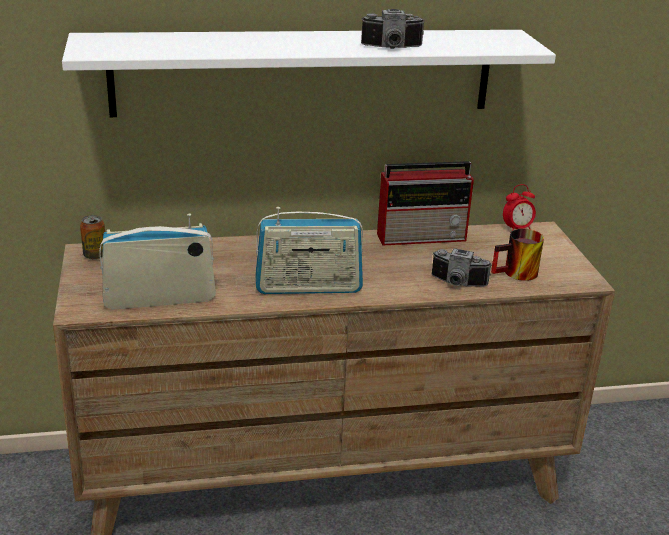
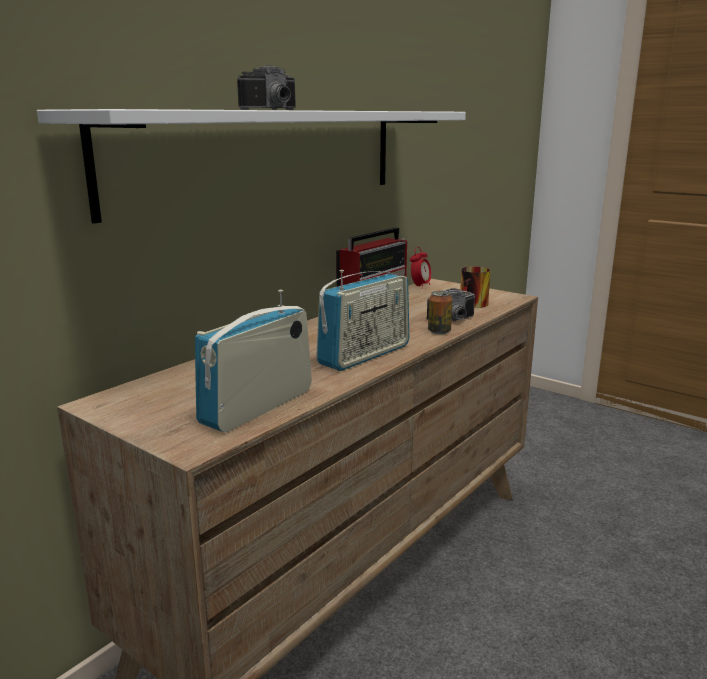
camera: 40 degrees left, 10 degrees down
can [80,215,105,260] -> can moved to [428,291,452,334]
camera [361,9,424,49] -> camera moved to [237,65,296,110]

